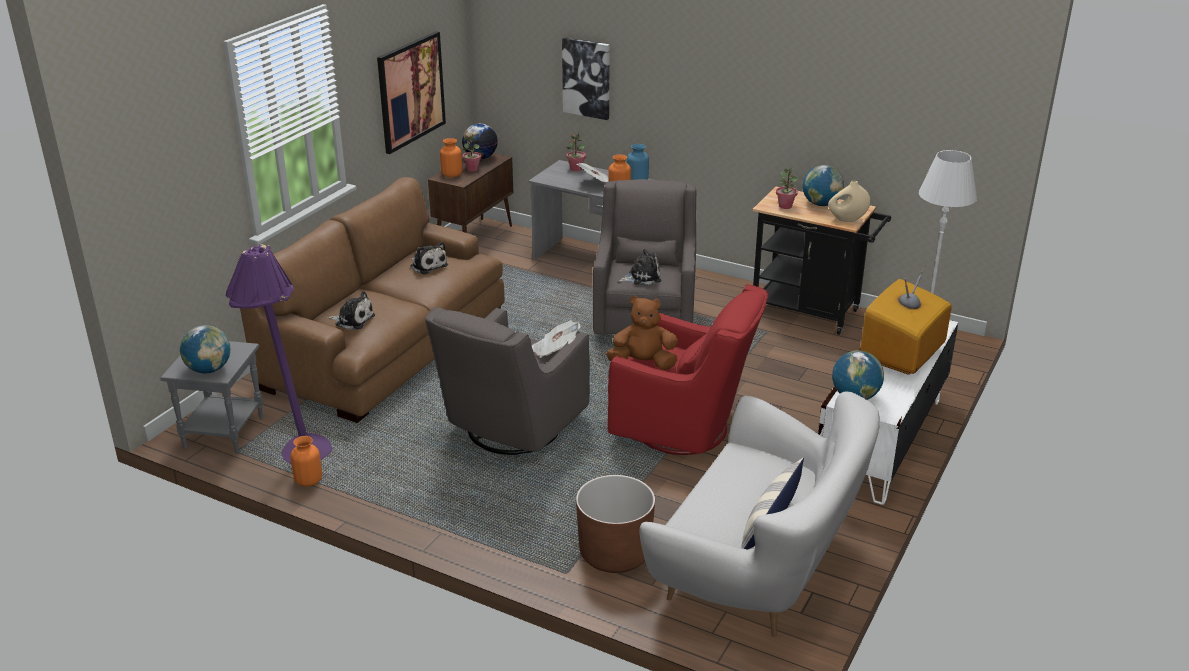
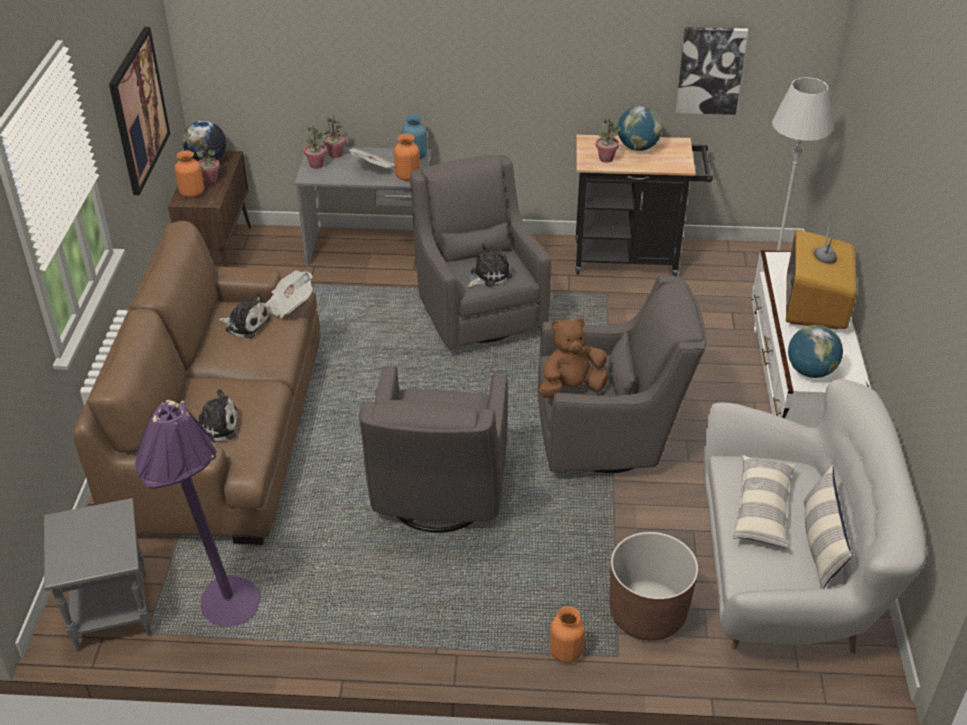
camera: 25 degrees left, 10 degrees up
globe [180,325,230,374] -> none
orange vase [291,436,322,486] -> orange vase moved to [550,606,585,663]
newspaper [532,320,581,358] -> newspaper moved to [265,270,313,318]
picture [562,37,610,120] -> picture moved to [676,27,748,115]
red armchair [608,284,768,455] -> grey armchair [538,275,706,473]
beige vase [828,181,870,222] -> none
none -> potted plant [304,125,327,169]
none -> pillow [732,455,796,548]

